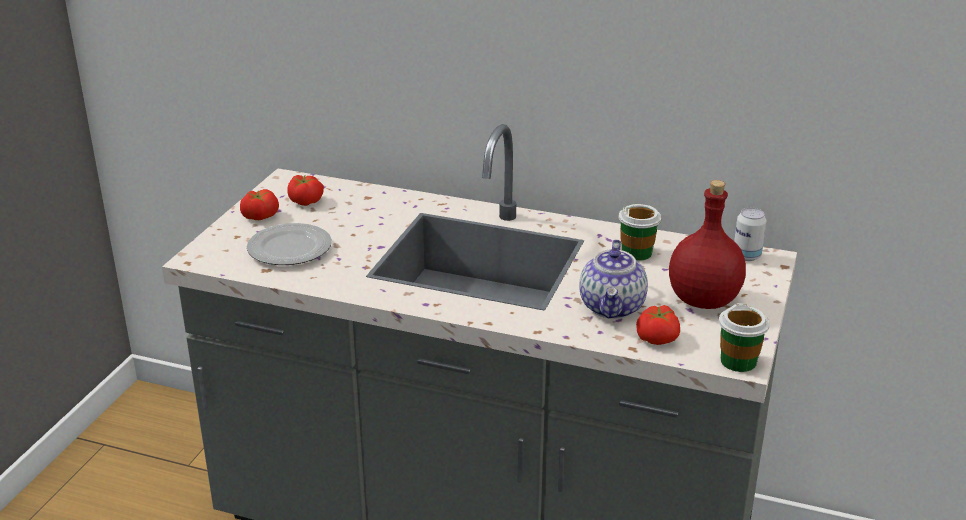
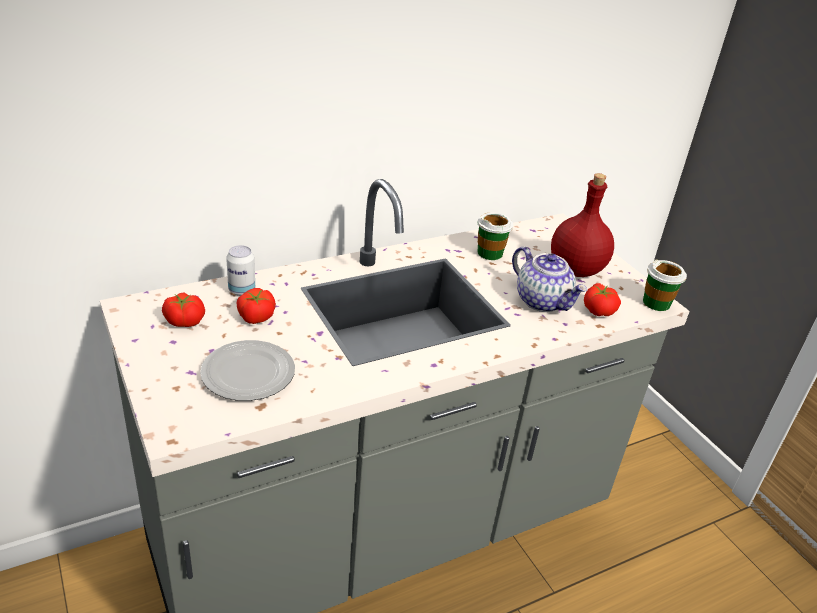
camera: 50 degrees left, 5 degrees up
tomato [240,189,279,220] -> tomato moved to [237,288,276,324]
can [734,208,767,261] -> can moved to [226,245,255,296]

